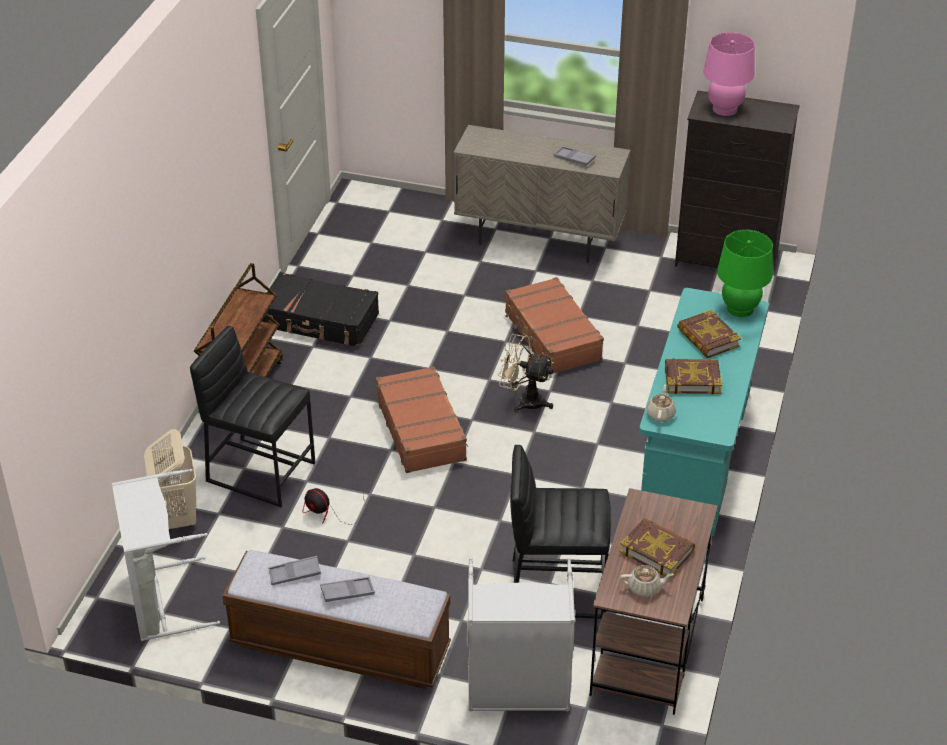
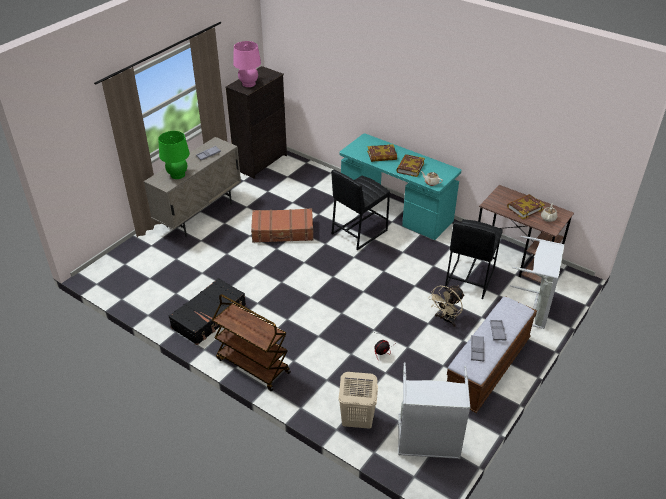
camera: 70 degrees left, 0 degrees up
black stool [190,326,315,507] -> black stool moved to [331,170,390,250]
brown suitcase [376,366,468,473] -> none
beige fan [498,334,554,413] -> beige fan moved to [428,285,465,327]
green table lamp [717,230,773,317] -> green table lamp moved to [158,131,190,179]

